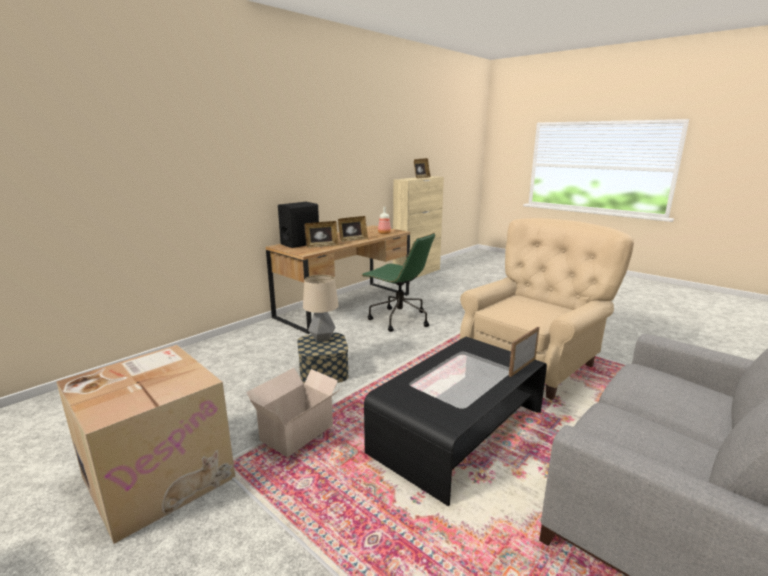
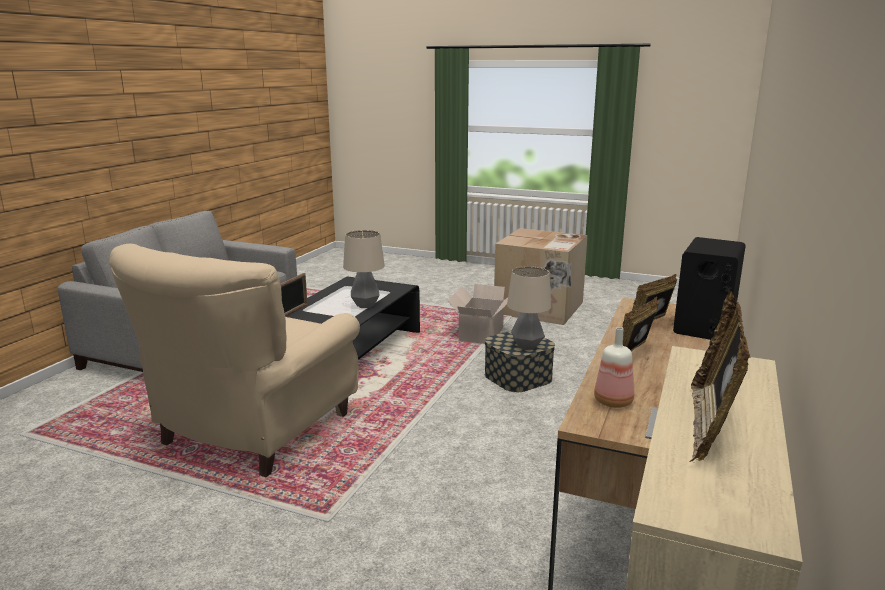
camera: 160 degrees right, 0 degrees up
green office chair [361,233,435,332] -> none
none -> table lamp [343,230,385,308]

